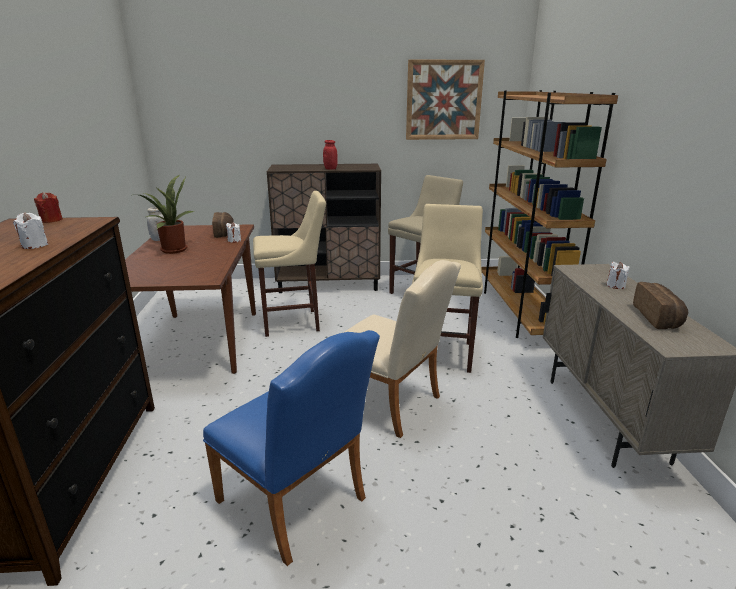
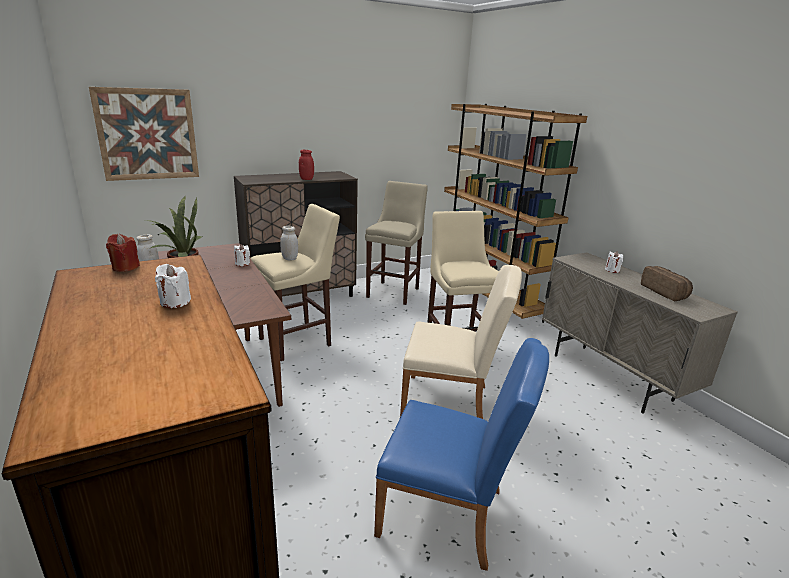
camera: 25 degrees left, 0 degrees up
bread [212,212,234,238] -> none
picture [406,60,485,140] -> picture moved to [89,87,199,181]
none -> white jar [280,226,298,261]

